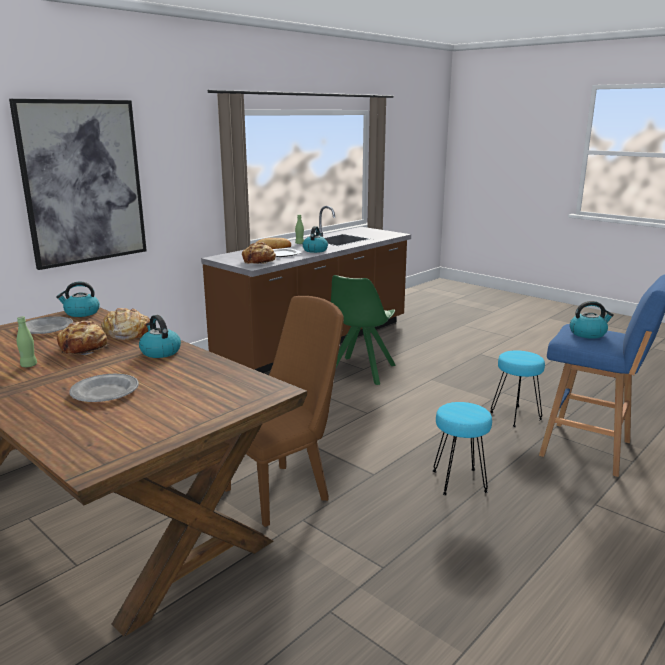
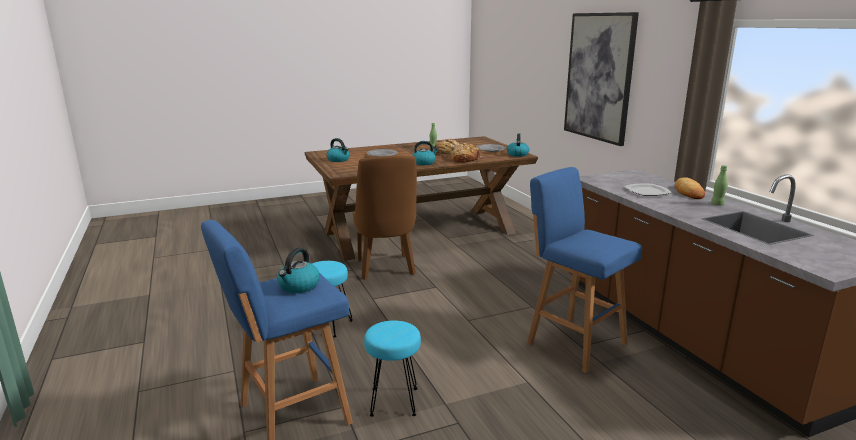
camera: 115 degrees right, 0 degrees up
bread [242,242,276,264] -> none
kettle [302,226,328,253] -> kettle moved to [326,138,350,162]
green chair [331,275,396,385] -> blue stool [527,167,642,373]

